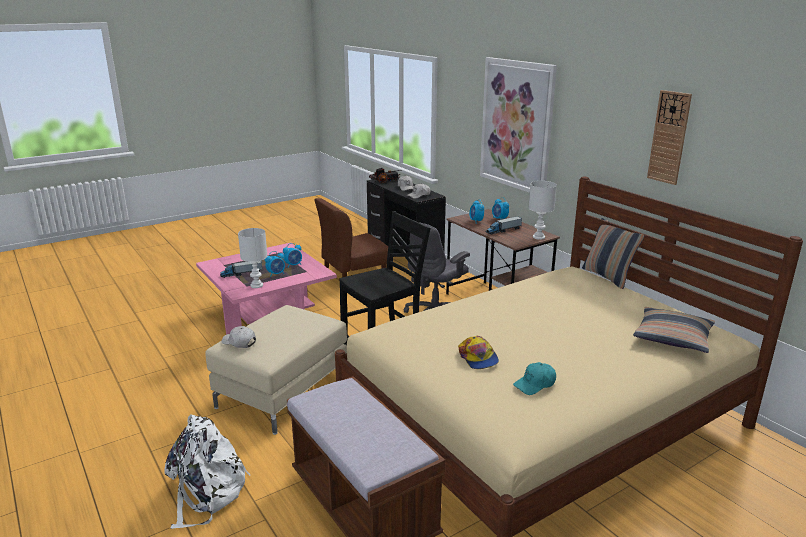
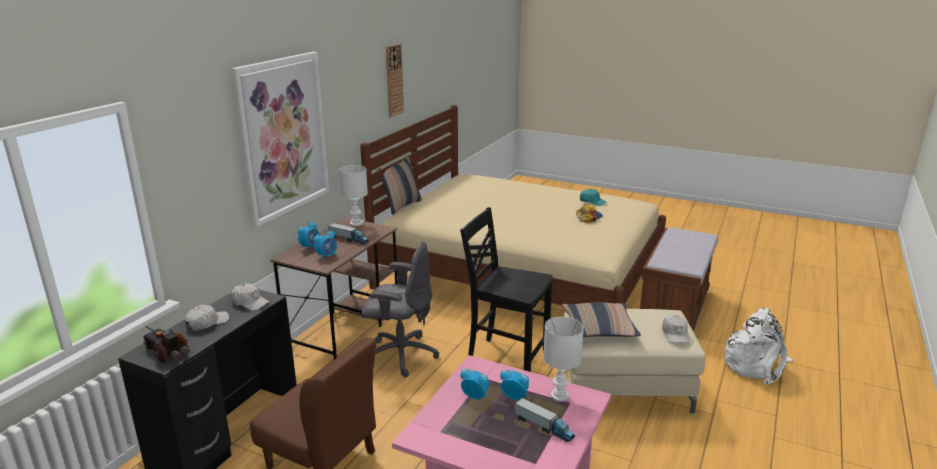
camera: 120 degrees left, 0 degrees up
pillow [633,307,715,353] -> pillow moved to [562,302,641,337]

